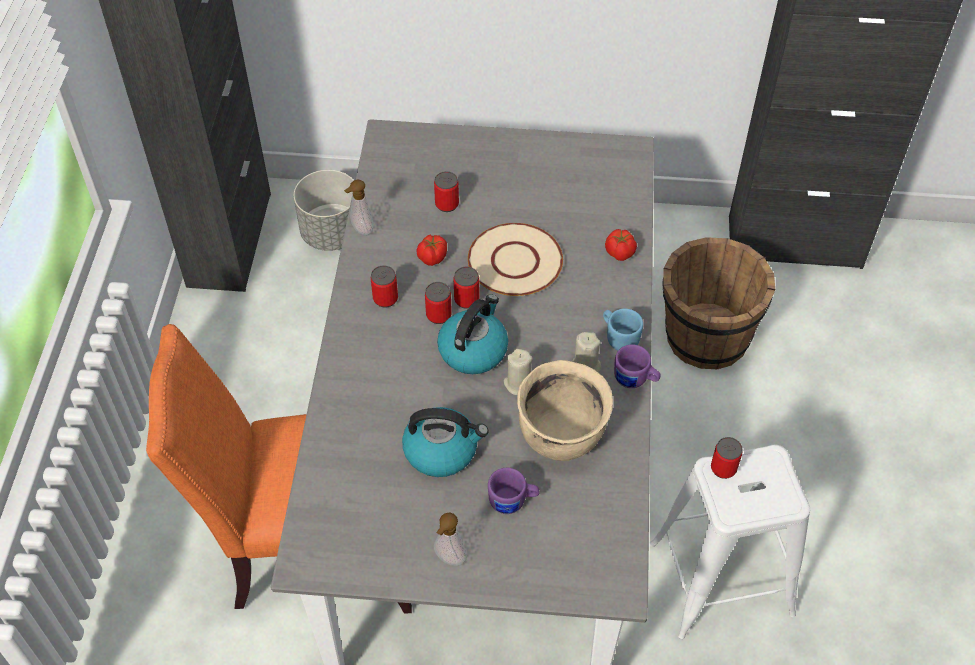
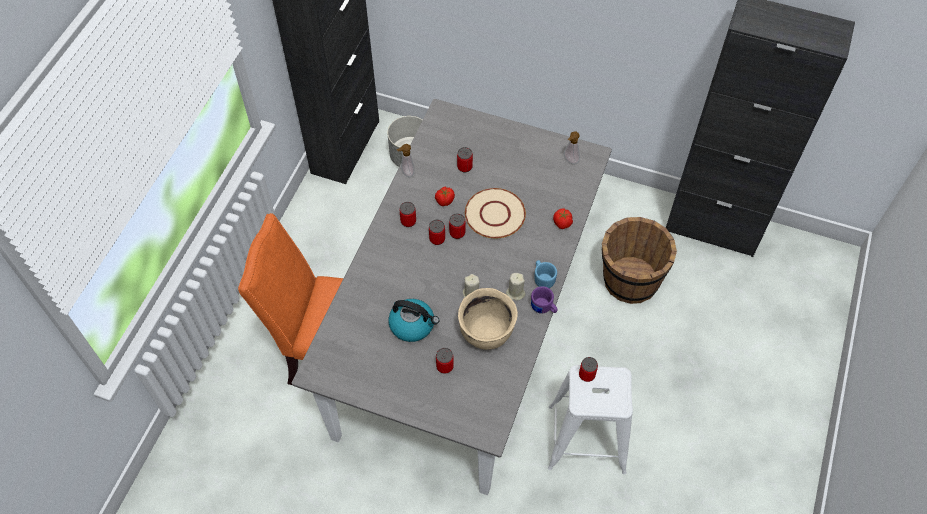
camera: 15 degrees right, 5 degrees up
soap dispenser [434,512,467,566] -> soap dispenser moved to [564,131,580,165]
kettle [437,294,508,374] -> none
purple mug [488,468,539,514] -> can [436,348,454,374]

